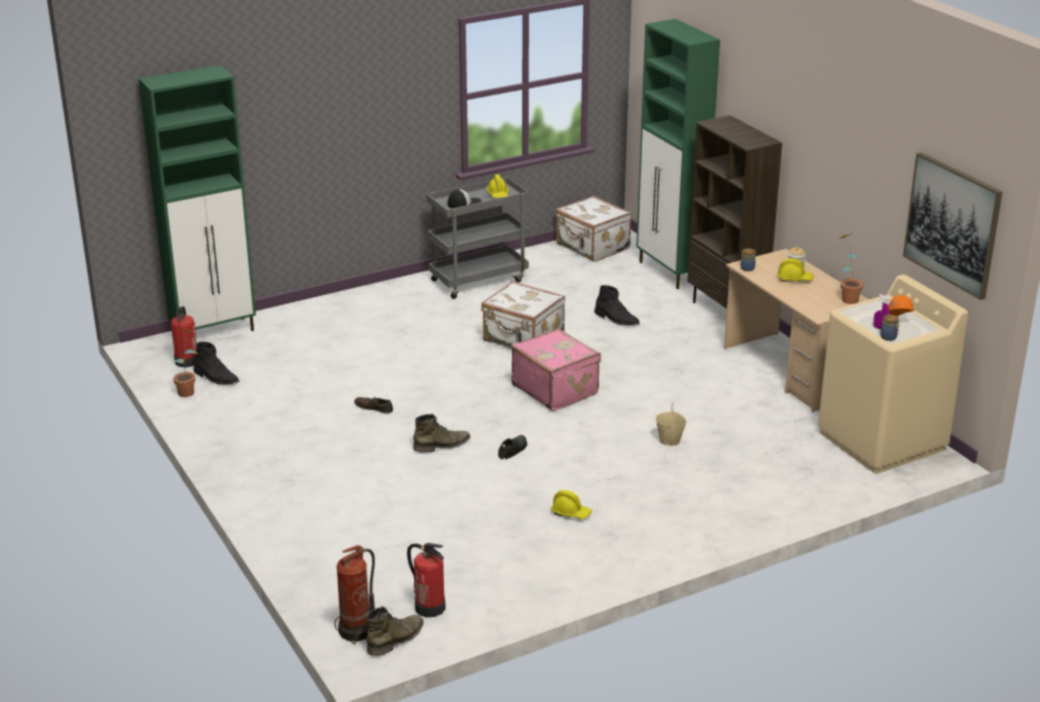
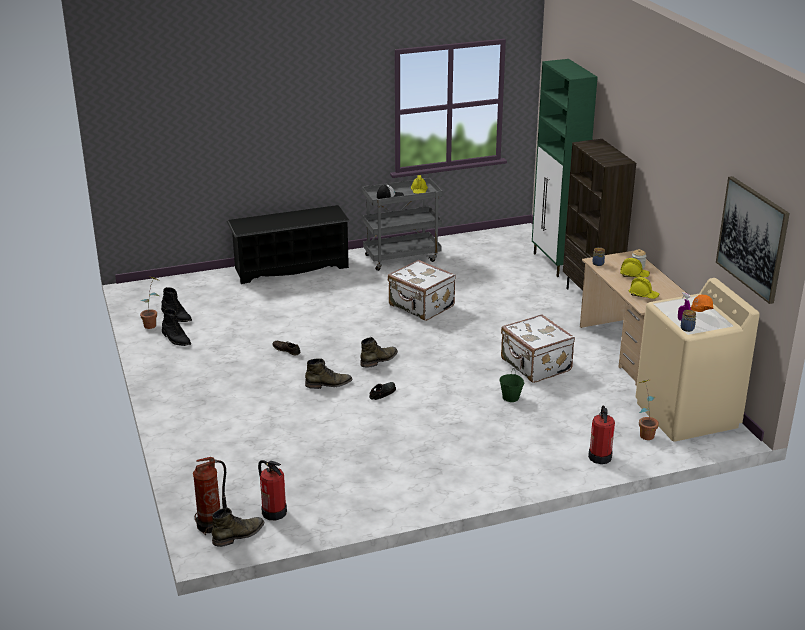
camera: 10 degrees right, 0 degrees up
green cabinet [139,65,256,331] -> none
fire extinguisher [171,306,197,367] -> fire extinguisher moved to [588,406,615,464]
pink suitcase [511,328,601,411] -> none
yellow hard hat [551,490,592,519] -> yellow hard hat moved to [629,277,660,299]
white suitcase [556,196,632,262] -> white suitcase moved to [501,314,575,383]
black boot [594,285,640,326] -> black boot moved to [162,309,191,346]
beige bucket [655,404,687,446] -> green bucket [500,368,524,402]
potted plant [838,233,863,304] -> potted plant moved to [639,380,659,440]
none -> black shoe rack [227,205,350,284]
none -> green boot [360,337,398,368]

